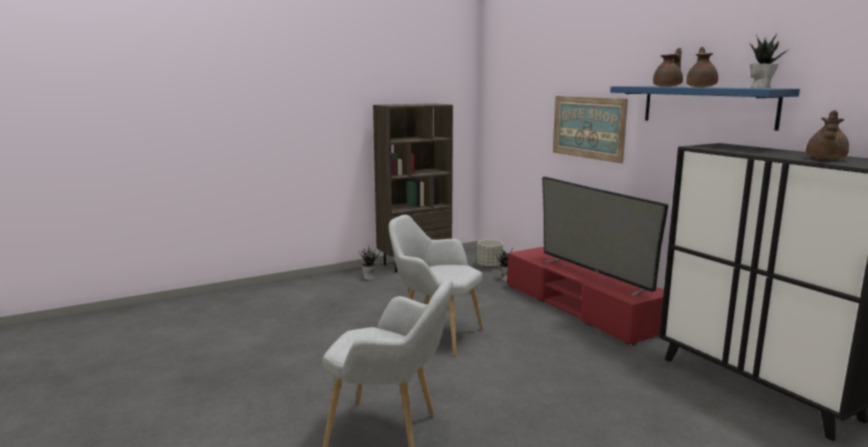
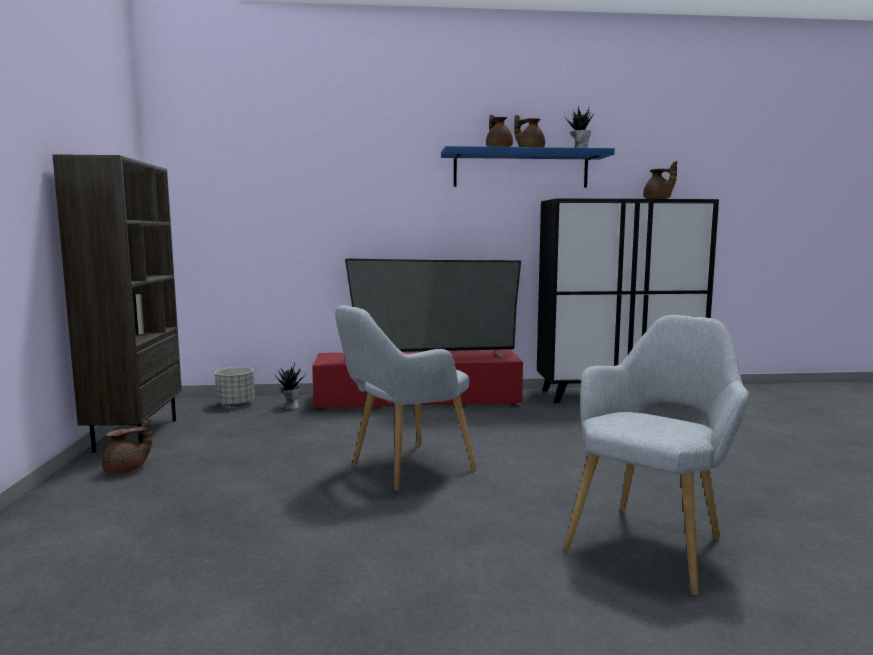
camera: 65 degrees left, 5 degrees down
potted plant [359,248,381,280] -> brown teapot [102,417,152,474]
picture [553,96,628,163] -> none

